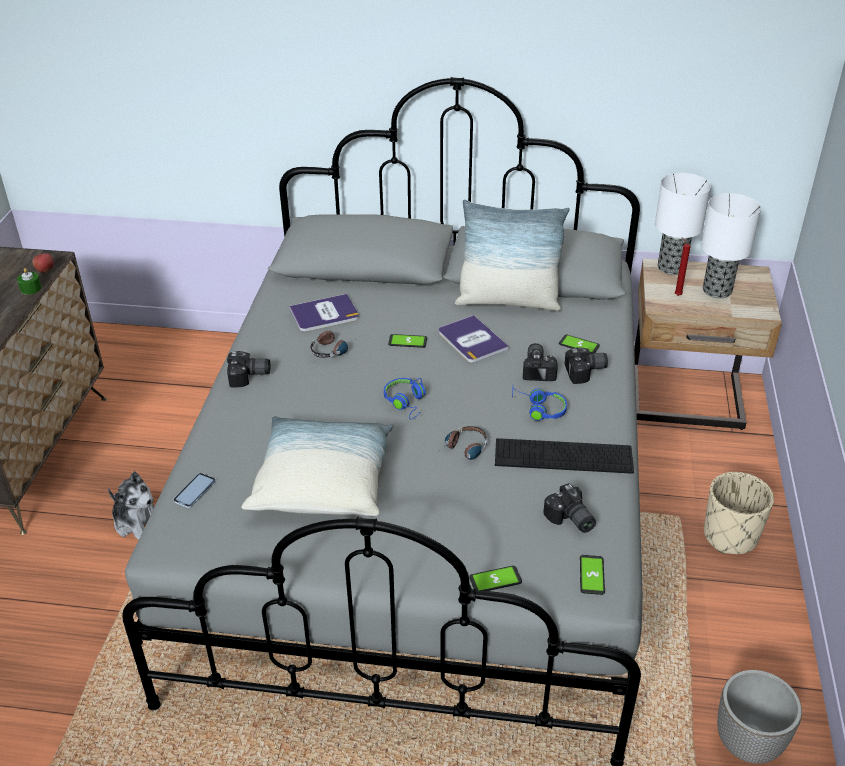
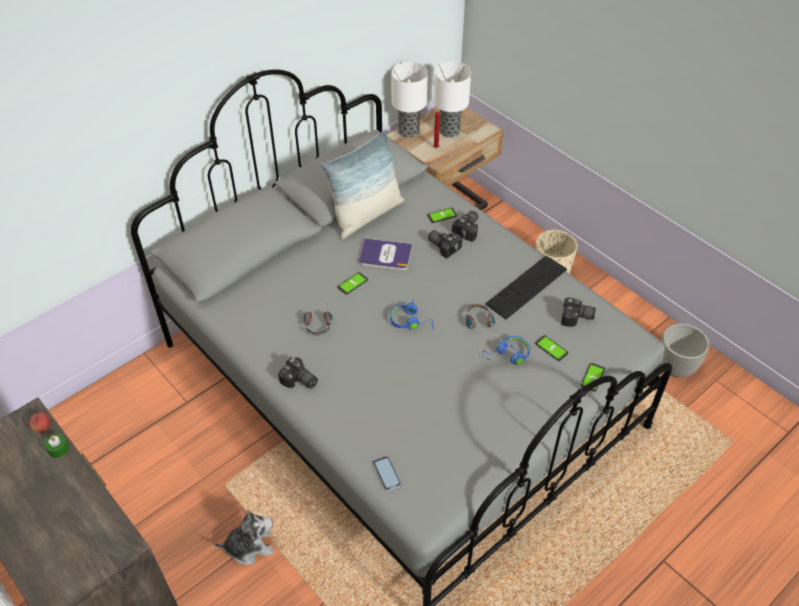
camera: 50 degrees left, 10 degrees up
camera [227,351,270,387] -> camera turned 90 degrees clockwise [278,357,318,389]
pillow [241,416,394,516] -> none
book [289,294,359,332] -> none
blue headphones [512,388,567,421] -> blue headphones moved to [482,336,530,365]
phone [580,555,605,595] -> phone moved to [535,335,568,361]

